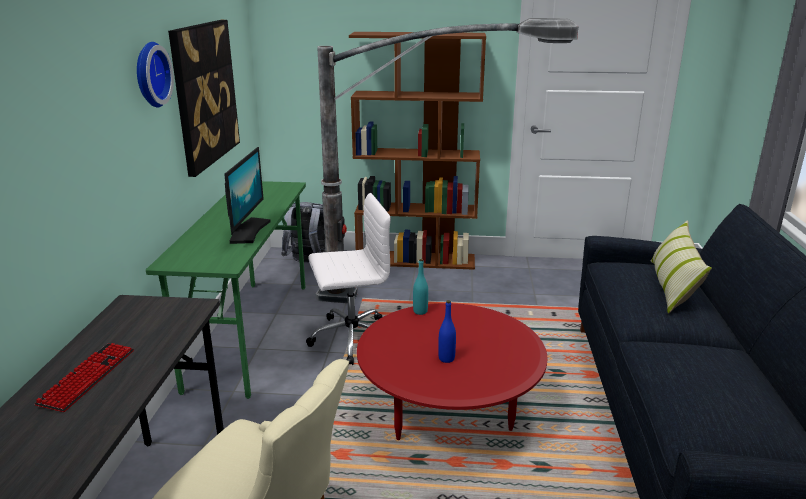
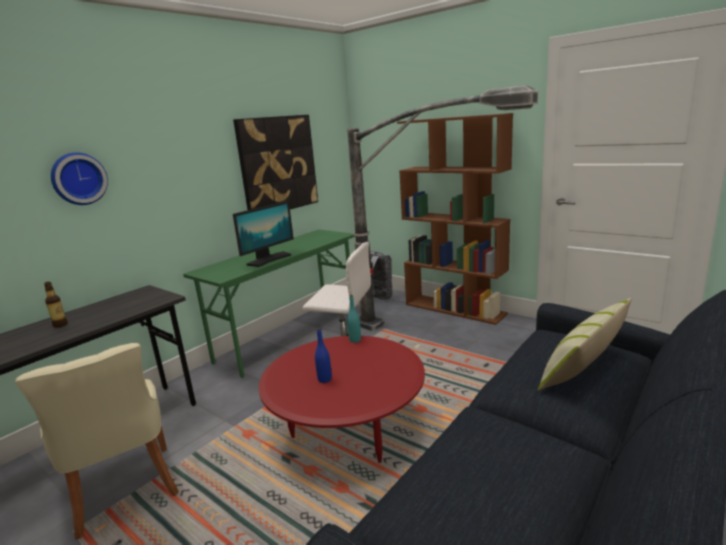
camera: 35 degrees right, 5 degrees down
keyboard [34,343,134,412] -> bottle [44,282,68,328]
wall clock [137,42,174,108] -> wall clock moved to [51,152,108,205]

